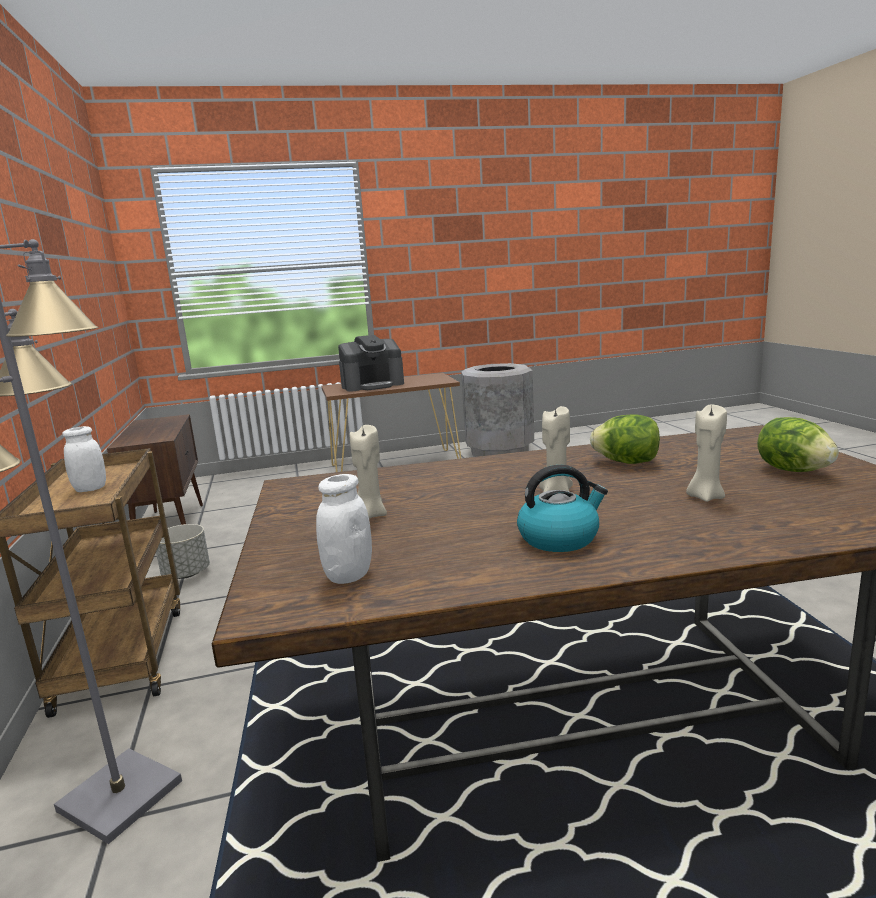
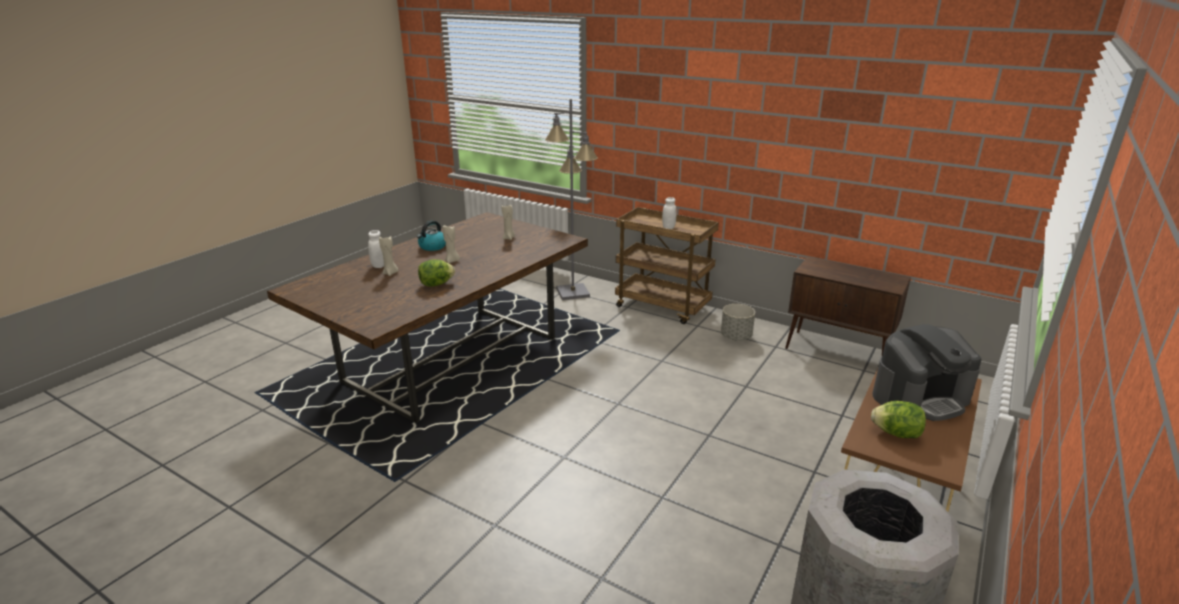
camera: 135 degrees right, 10 degrees up
white jar [316,474,372,584] -> white jar moved to [368,230,384,268]
coffee machine [338,335,404,392] -> coffee machine turned 135 degrees counterclockwise [873,324,981,421]
lettuce [757,417,839,472] -> lettuce moved to [871,401,926,438]

